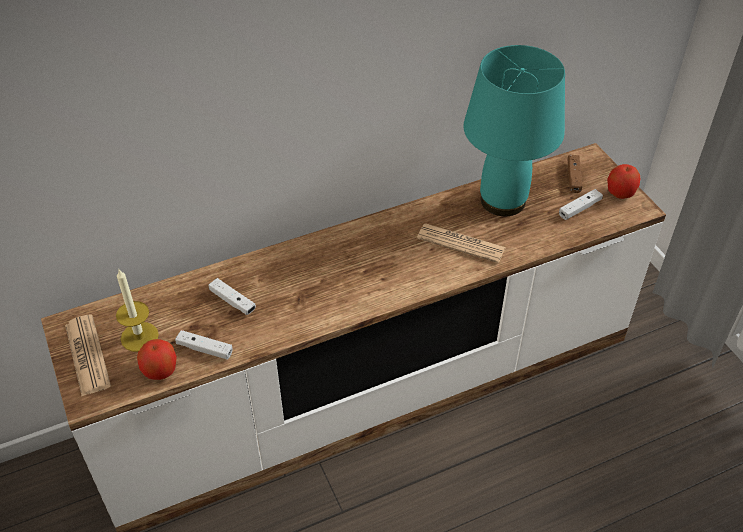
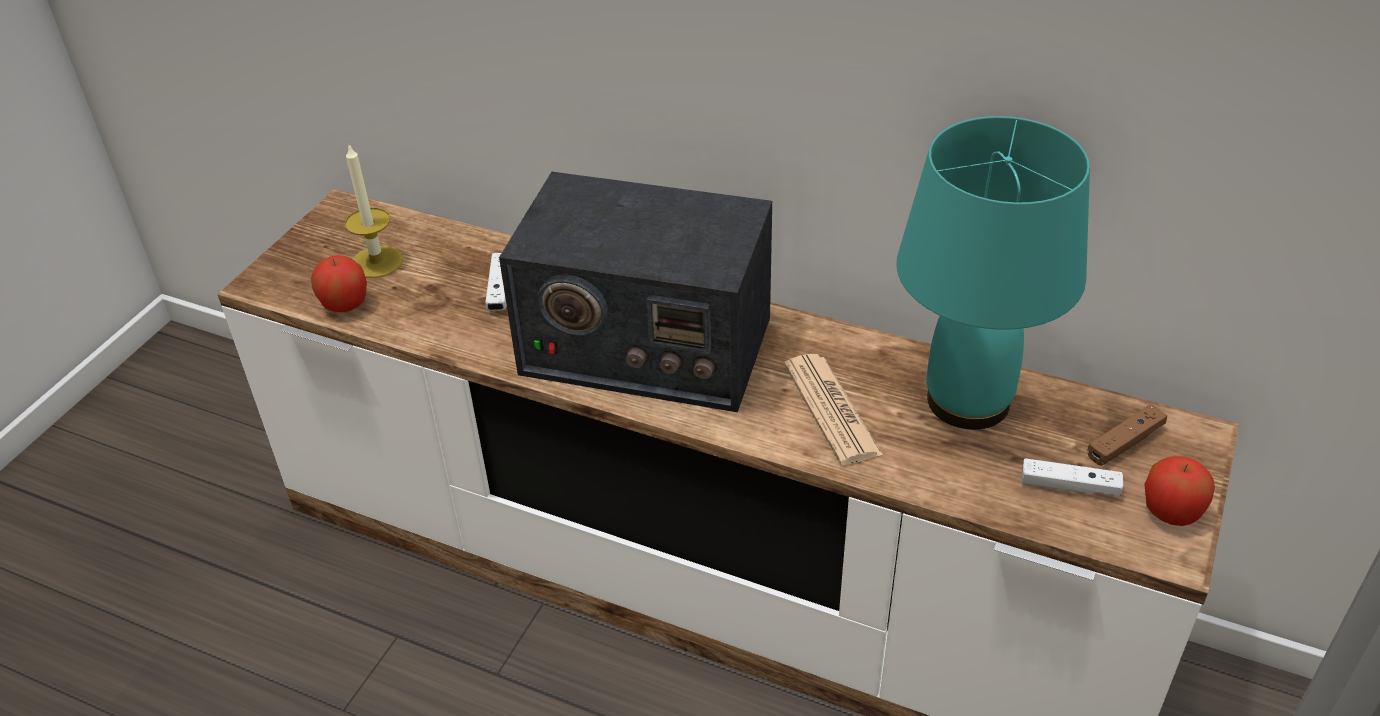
camera: 50 degrees right, 5 degrees down
newspaper [65,314,111,396] -> none
white game controller [175,330,233,360] -> none
none -> radio [499,172,772,412]

